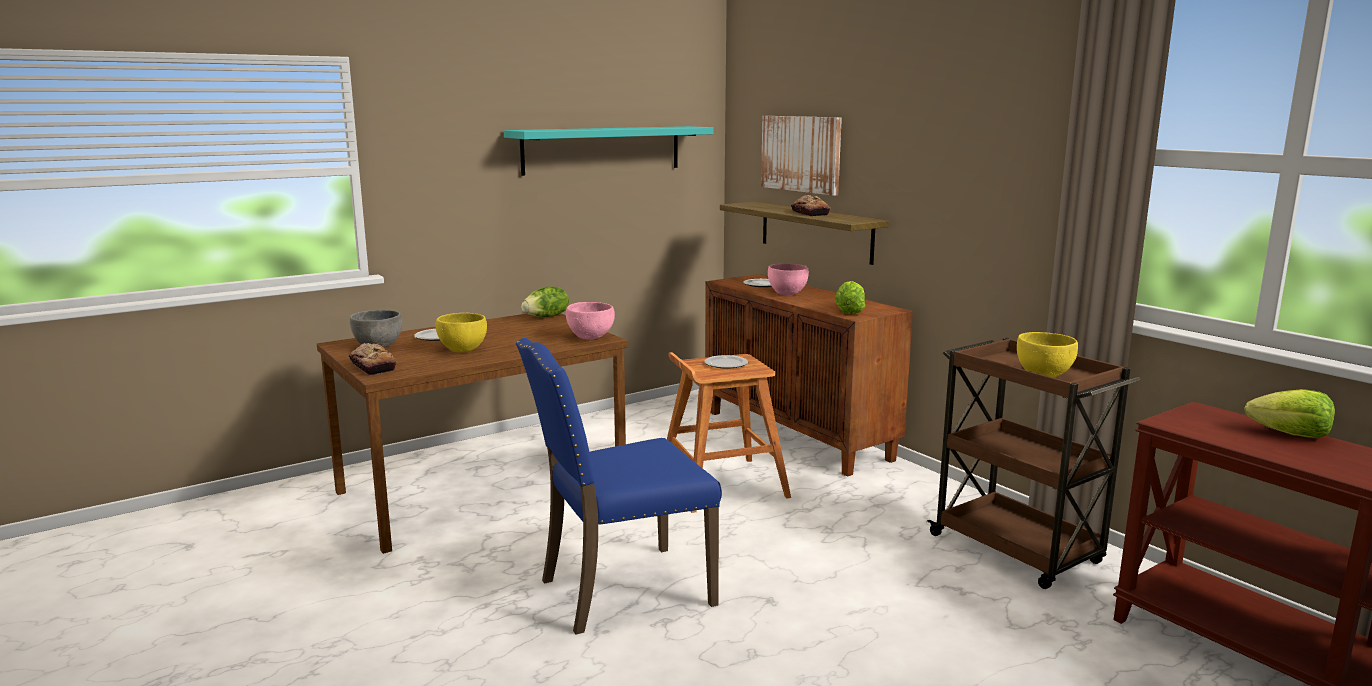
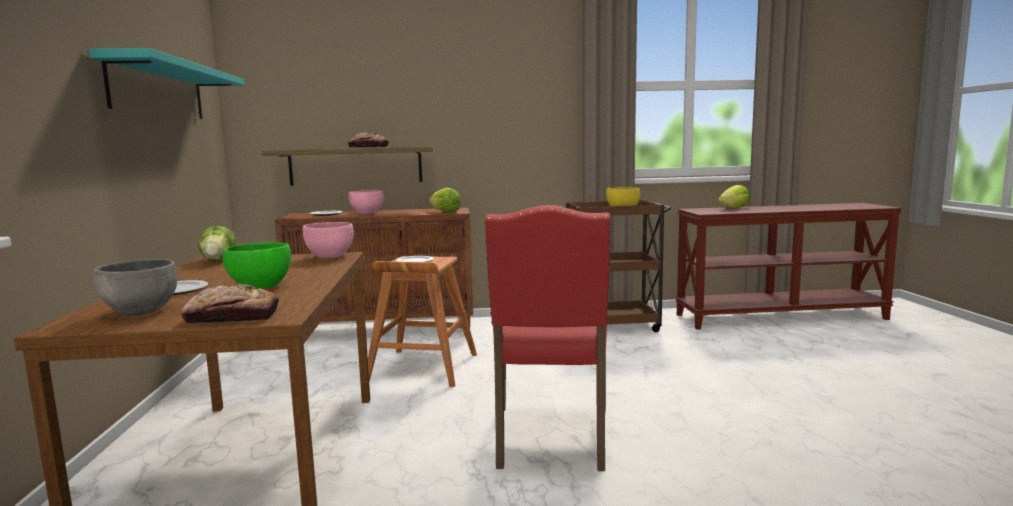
camera: 60 degrees left, 5 degrees down
yellow bowl [436,313,487,353] -> green bowl [222,242,291,289]
blue chair [516,338,722,635] -> red chair [485,205,611,471]
picture [761,116,842,196] -> none

